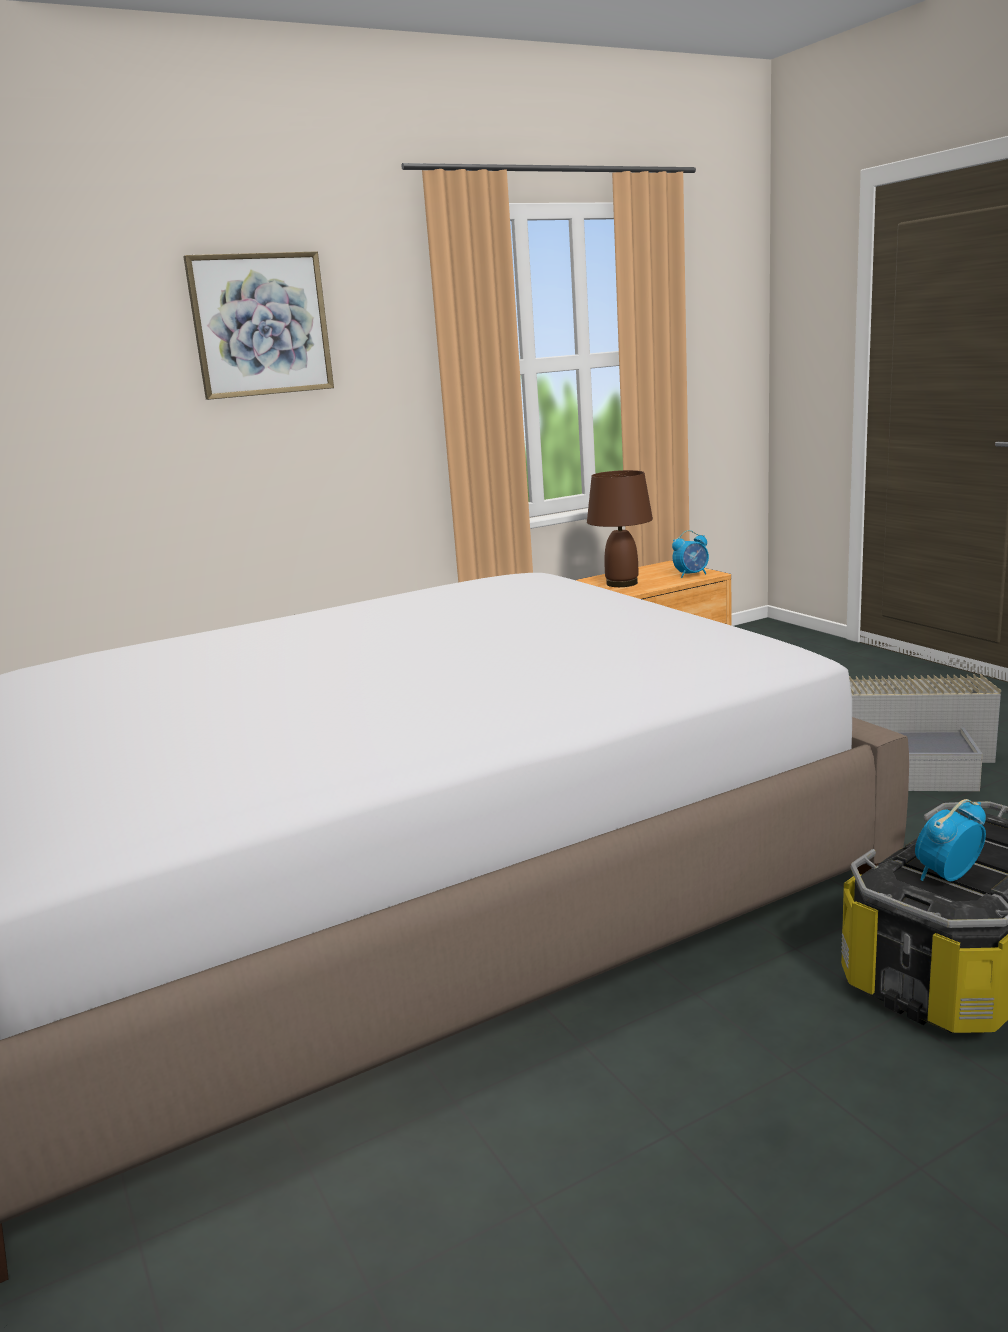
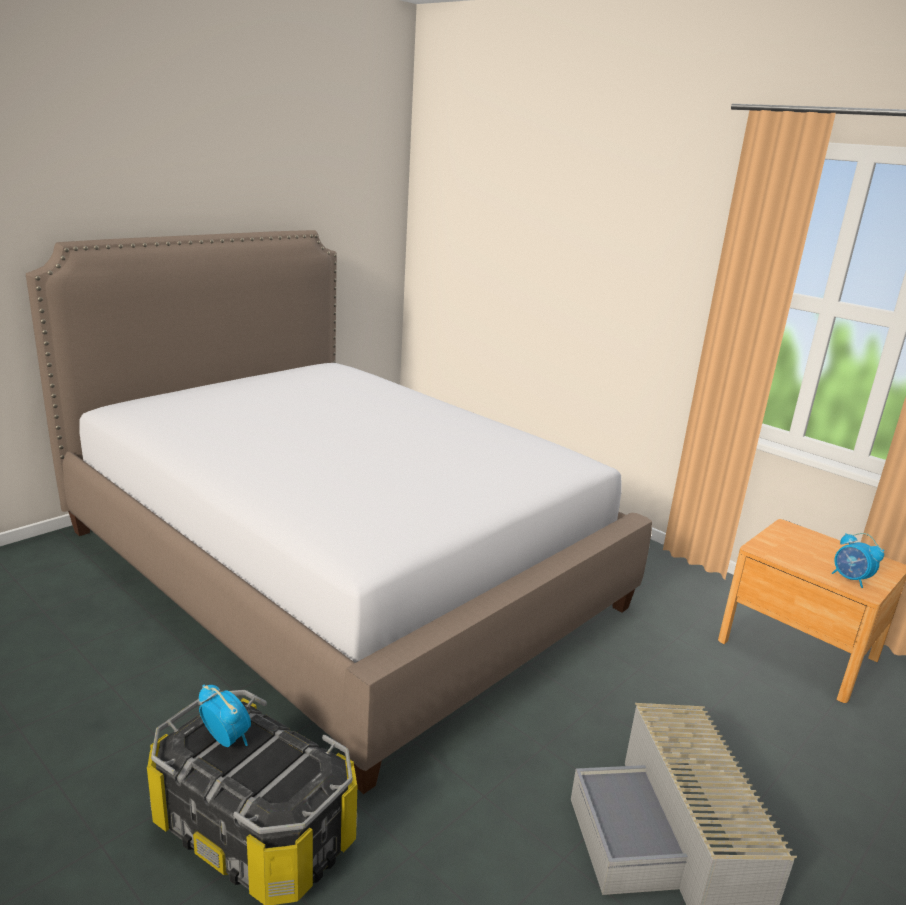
camera: 70 degrees right, 5 degrees up
picture [183,251,334,400] -> none
brown table lamp [587,470,653,587] -> none

